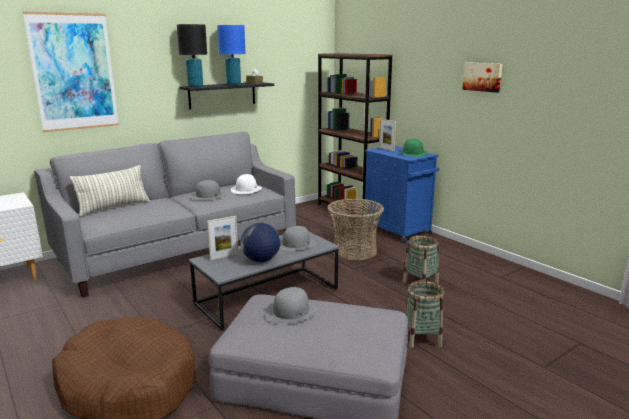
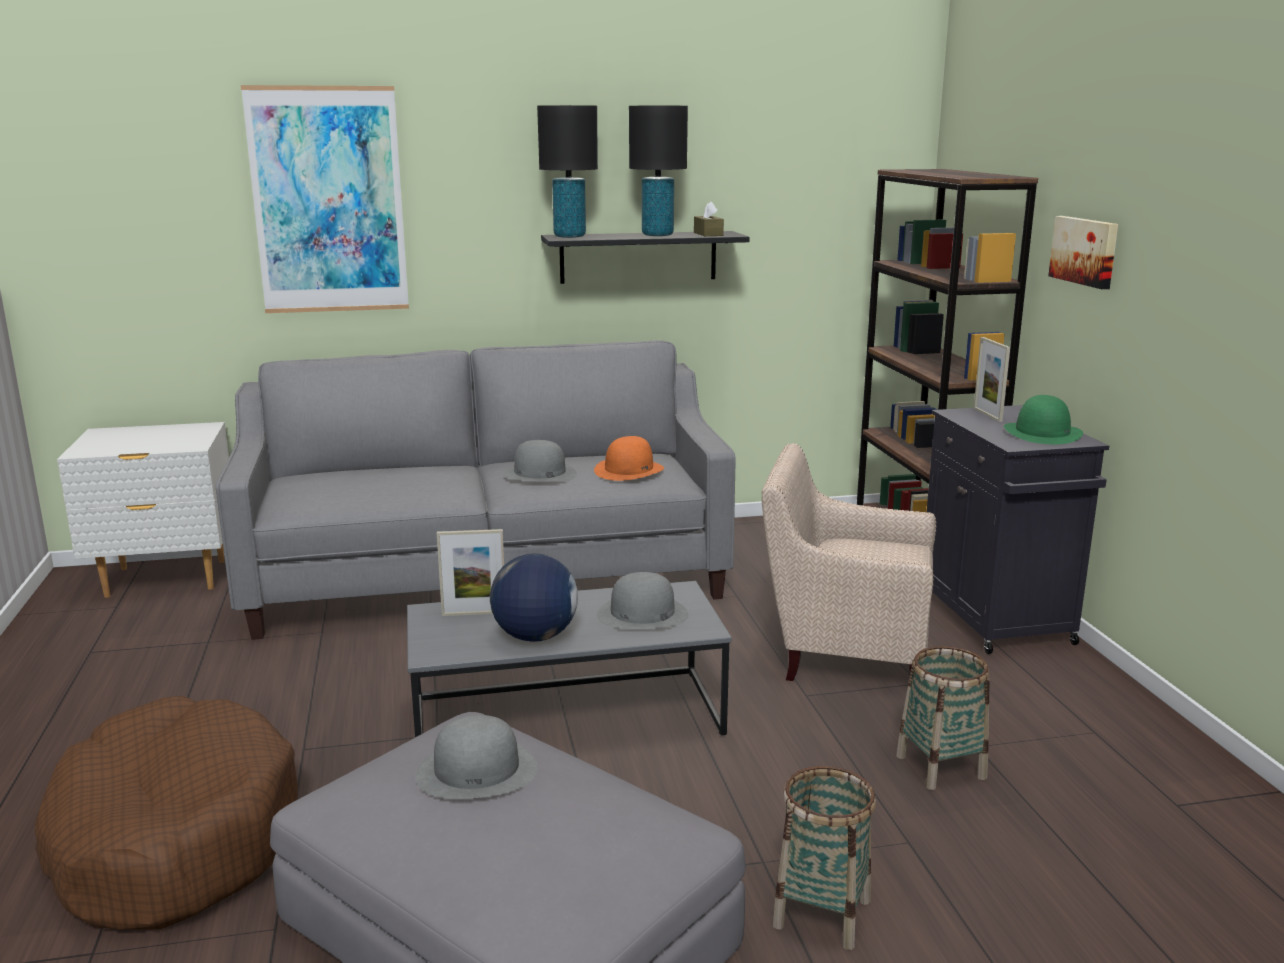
camera: 25 degrees right, 0 degrees up
pillow [70,165,150,217] -> none
blue table lamp [217,25,245,85] -> black table lamp [629,106,688,236]
white hat [231,174,262,194] -> orange hat [594,436,664,481]
basket [328,199,384,260] -> beige armchair [762,443,937,681]
blue cabinet [363,146,439,242] -> black cabinet [927,405,1109,654]
picture [462,62,503,93] -> picture moved to [1048,216,1118,289]

